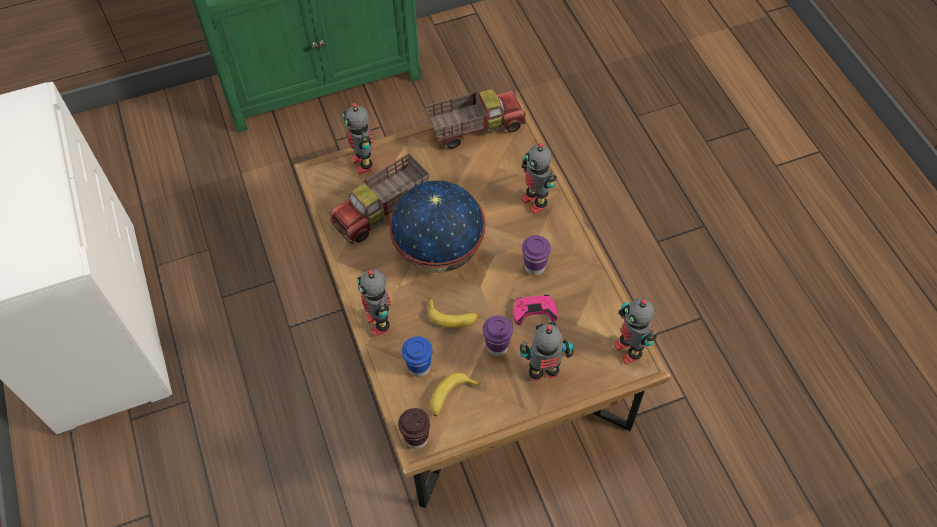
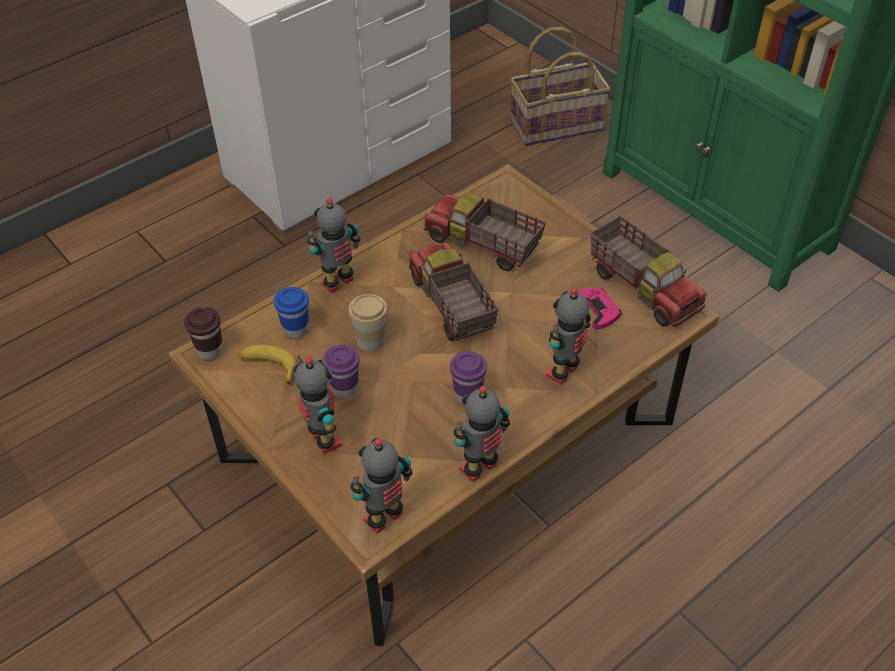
camera: 70 degrees right, 10 degrees down
toy robot [343,103,374,175] -> toy robot moved to [454,386,510,482]
globe [389,181,486,273] -> toy truck [409,242,498,341]
banana [428,298,480,328] -> cup [348,294,388,351]
pink game controller [514,295,558,325] -> pink game controller moved to [578,287,622,329]
none -> basket [510,27,610,146]

